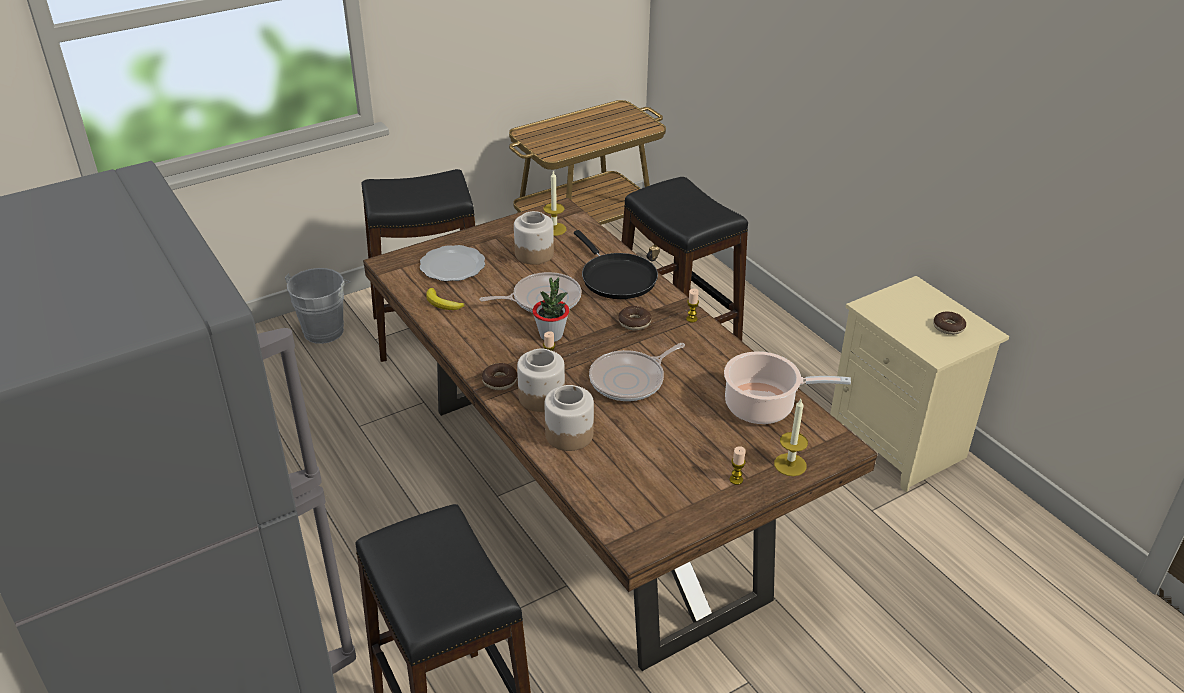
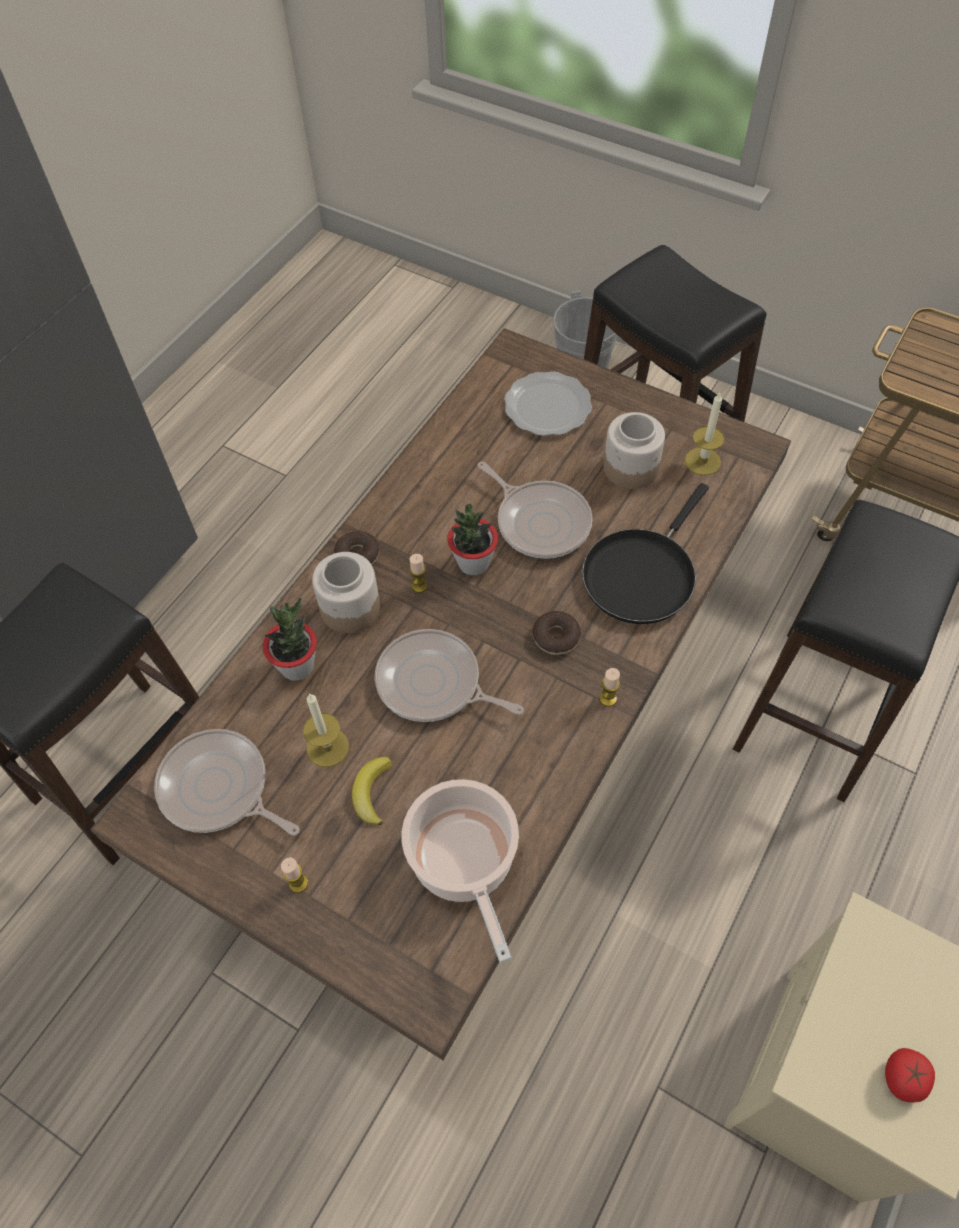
camera: 65 degrees right, 20 degrees up
banana [426,288,465,310] -> banana moved to [352,757,392,826]
jar [544,385,594,451] -> potted plant [263,598,317,681]
candle [774,399,808,476] -> candle moved to [303,693,349,767]
donut [933,311,966,335] -> tomato [885,1048,935,1103]
none -> frying pan [154,729,300,835]

